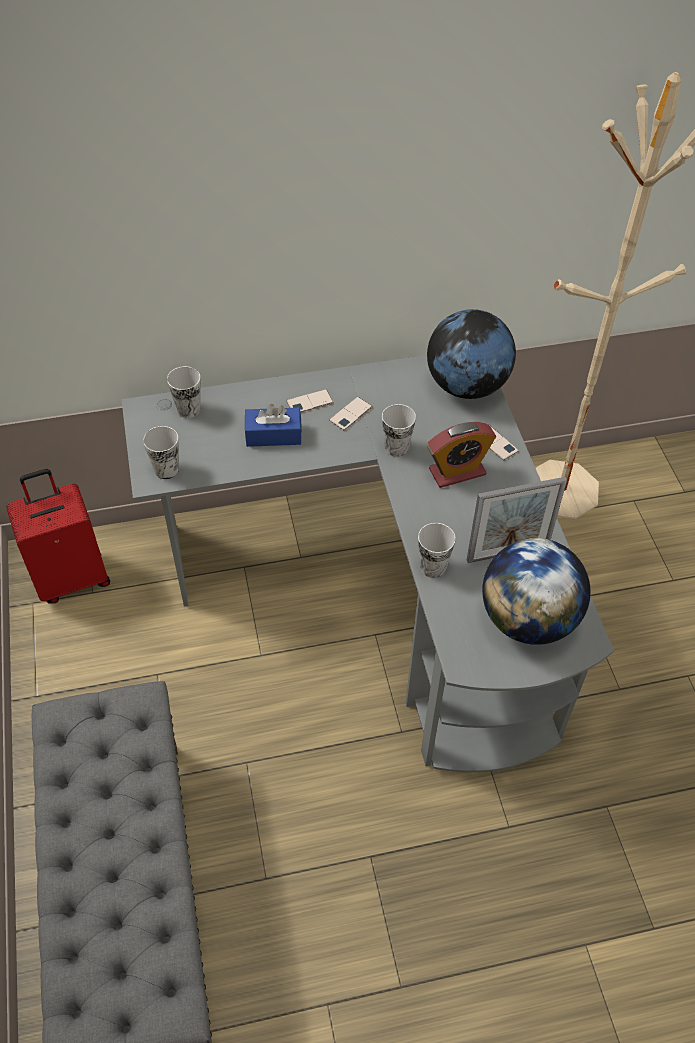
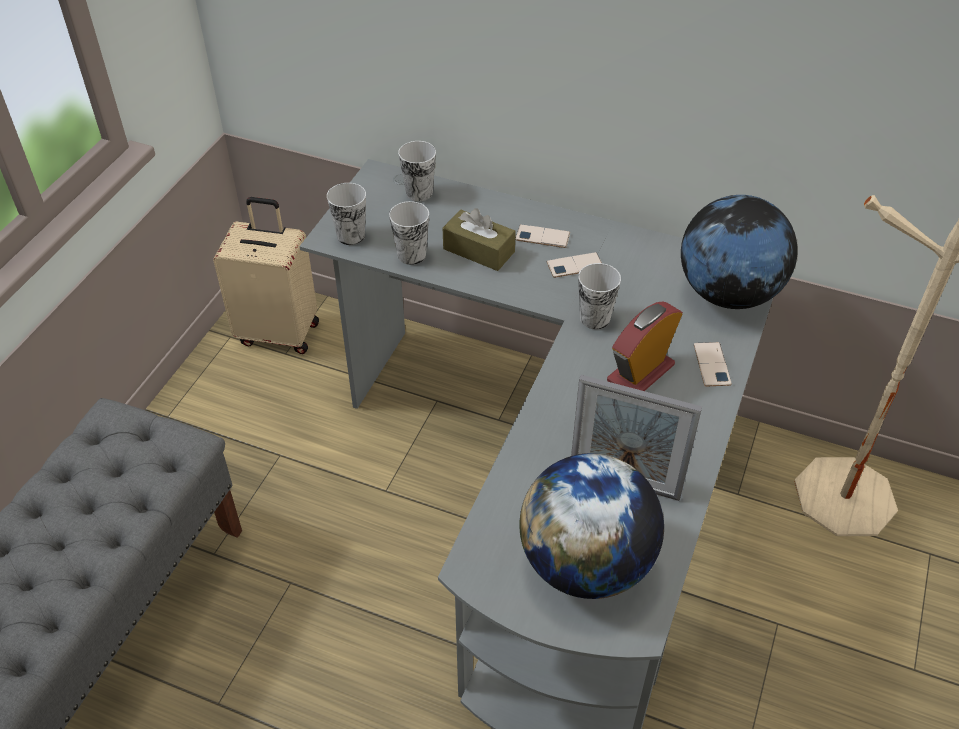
camera: 35 degrees right, 5 degrees down
red suitcase [6,469,110,604] -> beige suitcase [213,197,319,354]
blue tissue box [245,404,302,447] -> brown tissue box [443,209,516,271]
cup [418,523,456,578] -> cup moved to [389,201,429,265]
alarm clock [427,422,496,488] -> alarm clock turned 120 degrees clockwise [607,301,683,391]

